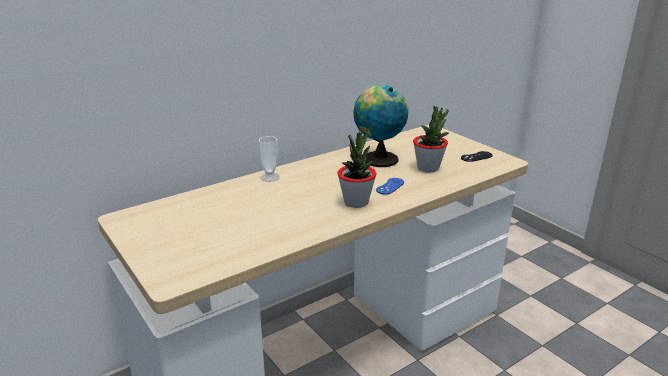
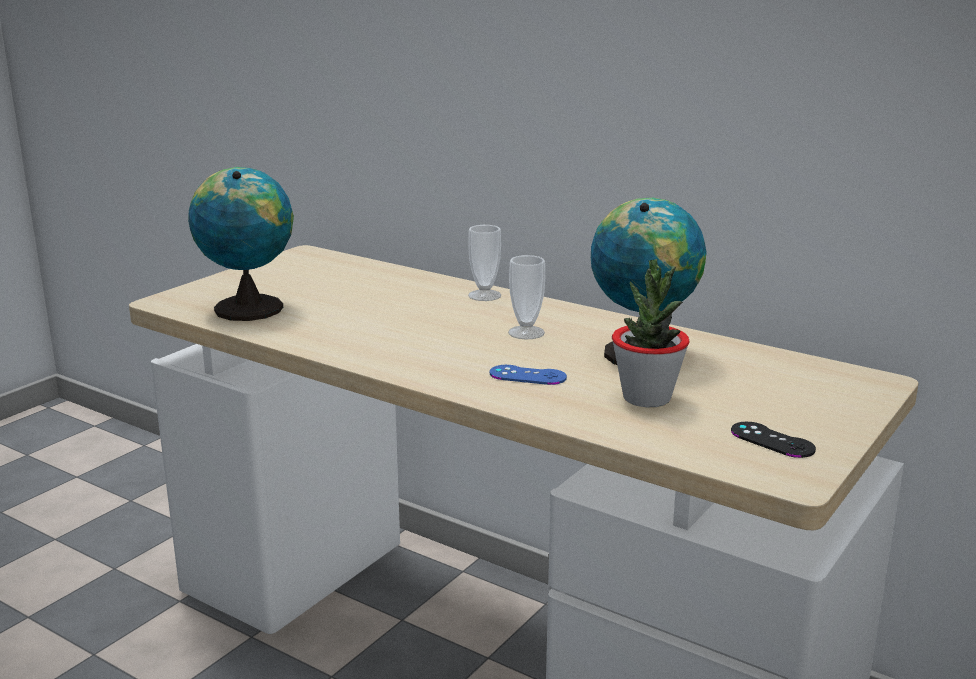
camera: 70 degrees right, 5 degrees down
potted plant [337,128,376,208] -> none
none -> globe [188,167,294,321]
none -> cup [508,255,545,339]

